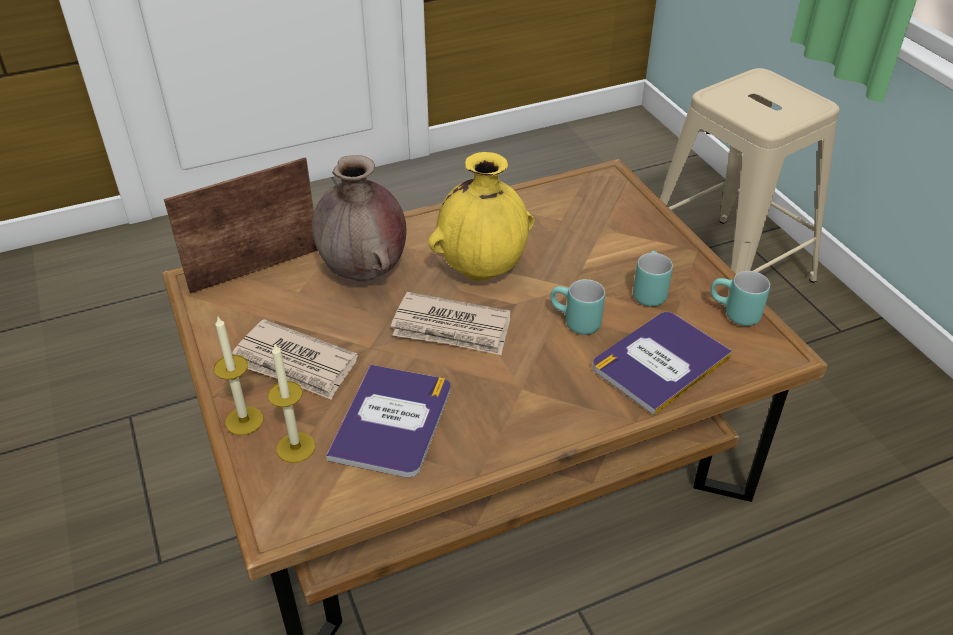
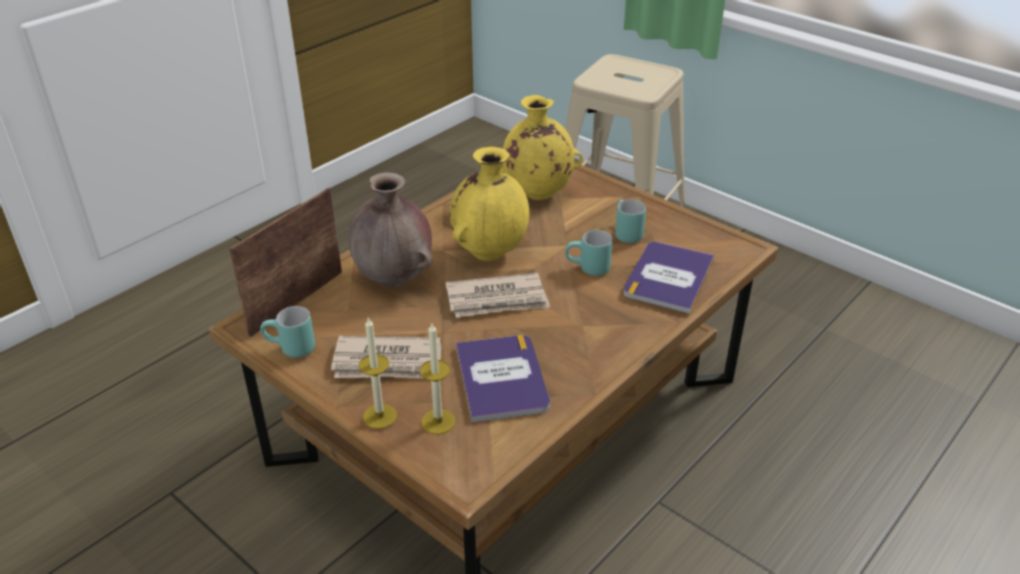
camera: 25 degrees left, 5 degrees down
turquoise mug [711,271,770,326] -> turquoise mug moved to [260,306,315,358]
none -> yellow vase [502,95,583,200]

